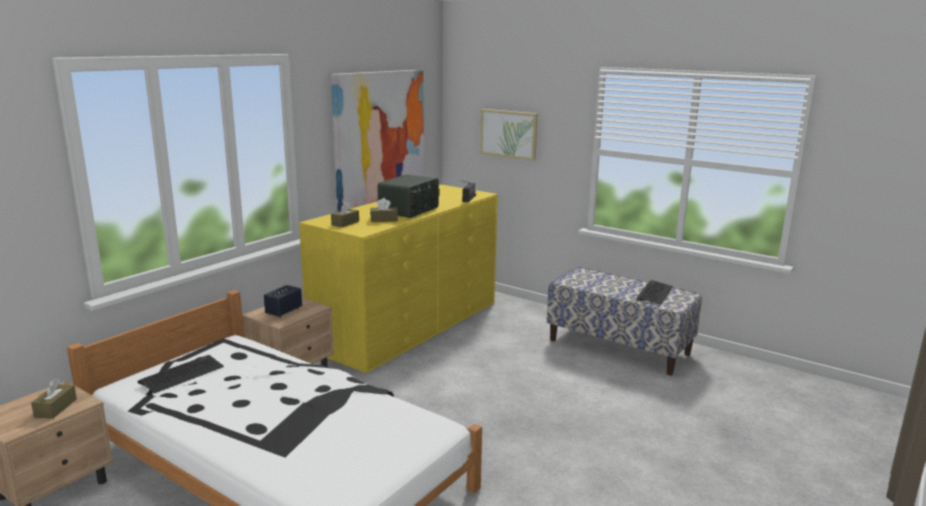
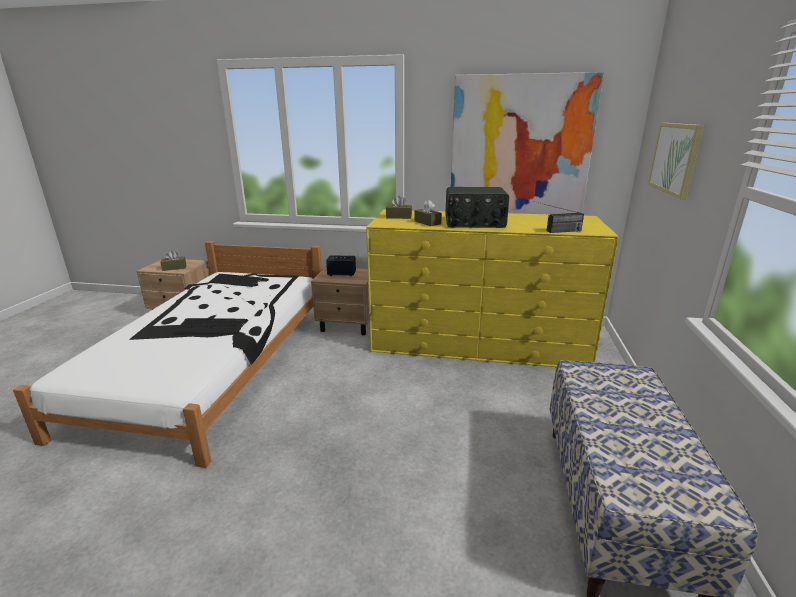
camera: 65 degrees right, 5 degrees up
keyboard [636,280,673,305] -> keyboard moved to [175,318,248,333]

